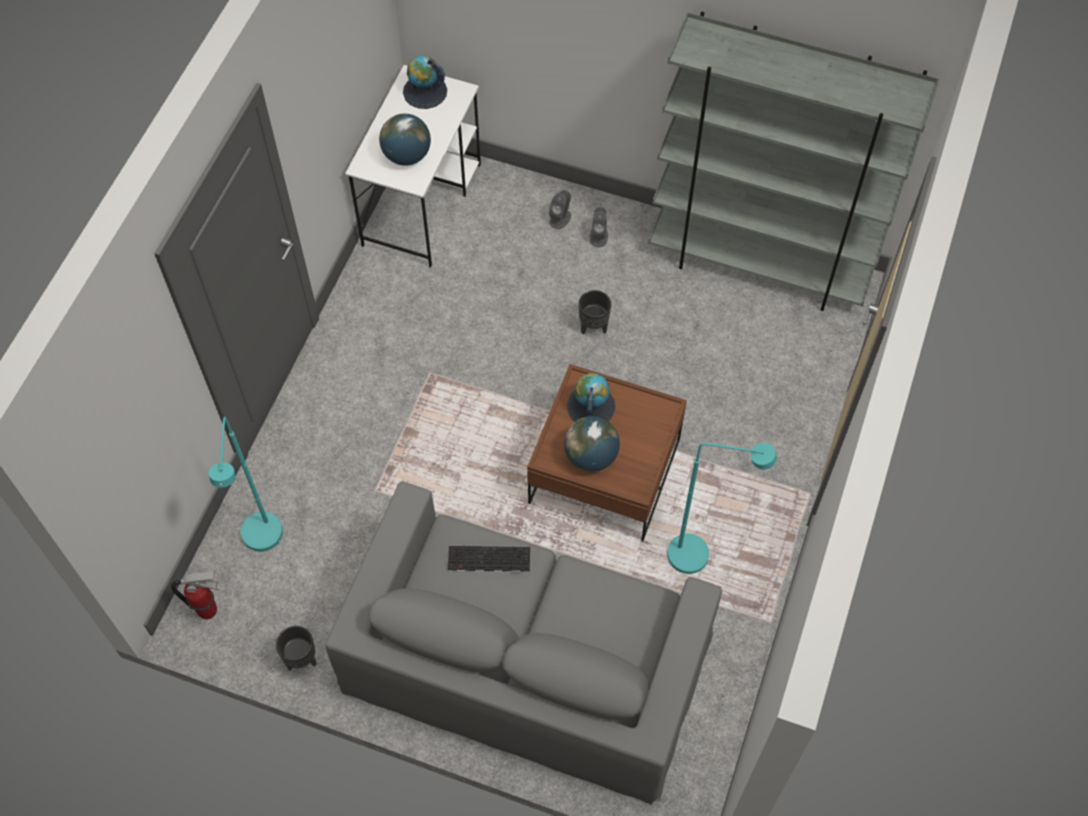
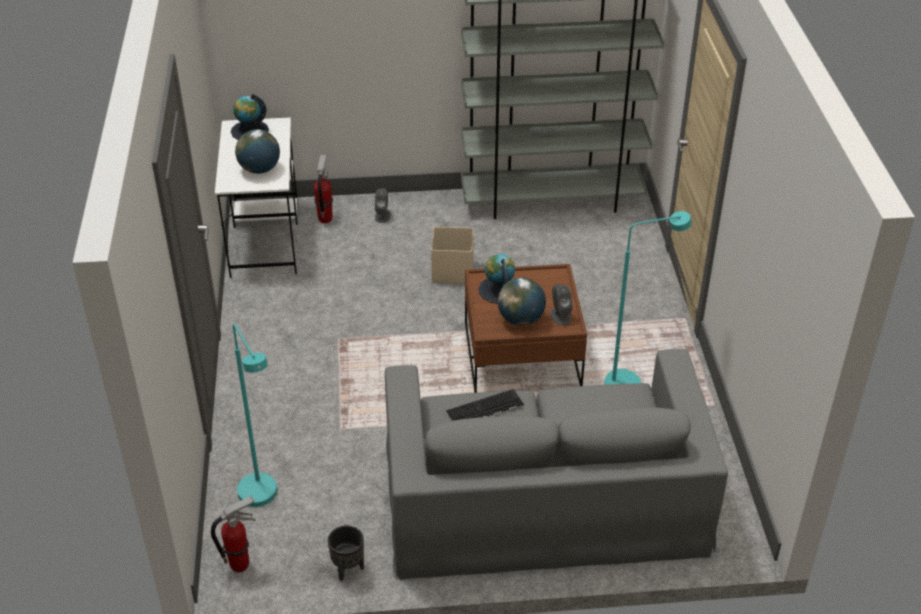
camera: 25 degrees left, 20 degrees down
black planter [579,290,611,334] -> beige storage box [431,227,474,284]
grey speaker [590,207,608,247] -> grey speaker moved to [550,284,573,325]
none -> fire extinguisher [314,154,333,223]

